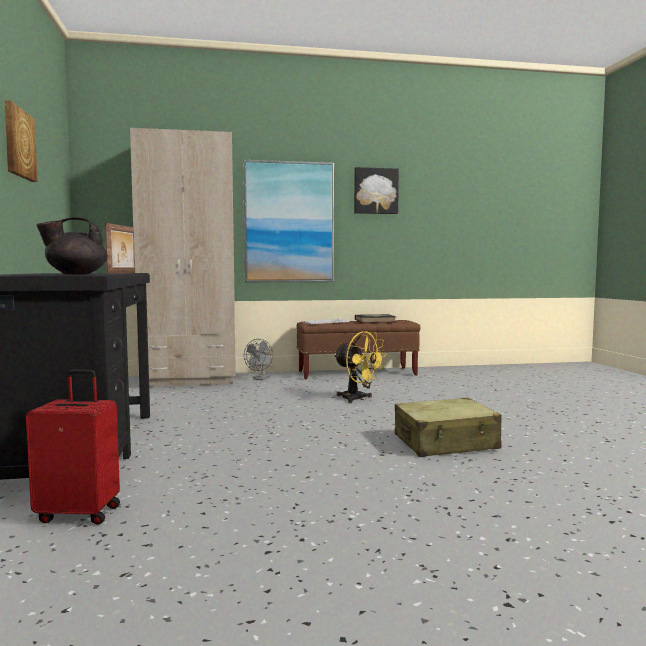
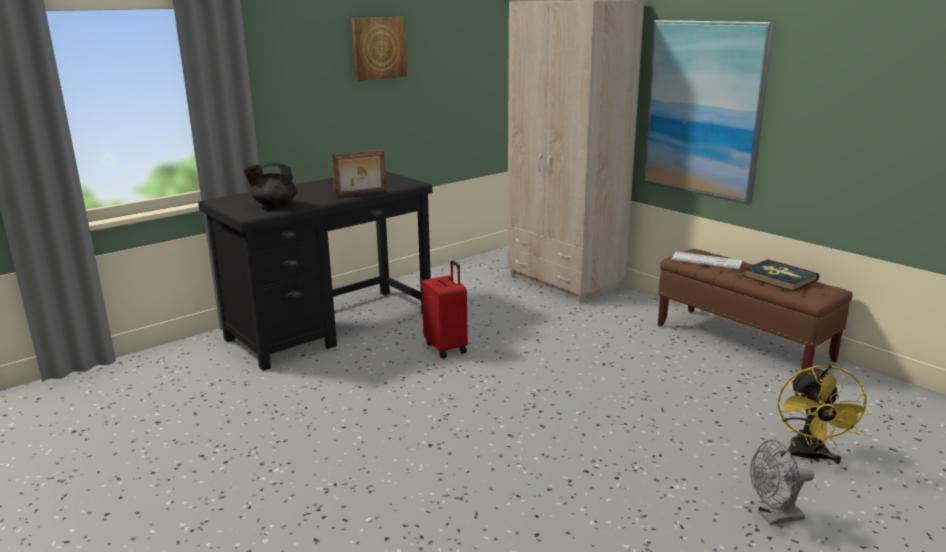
camera: 60 degrees right, 15 degrees up
red suitcase [26,370,120,525] -> red suitcase moved to [421,261,468,358]
black teapot [36,217,107,275] -> black teapot turned 45 degrees counterclockwise [243,162,297,208]
grey fan [244,339,273,380] -> grey fan moved to [750,440,814,525]
yellow fan [334,331,387,403] -> yellow fan moved to [778,365,871,464]
picture [354,167,399,214] -> none
beige suitcase [395,398,502,457] -> none

